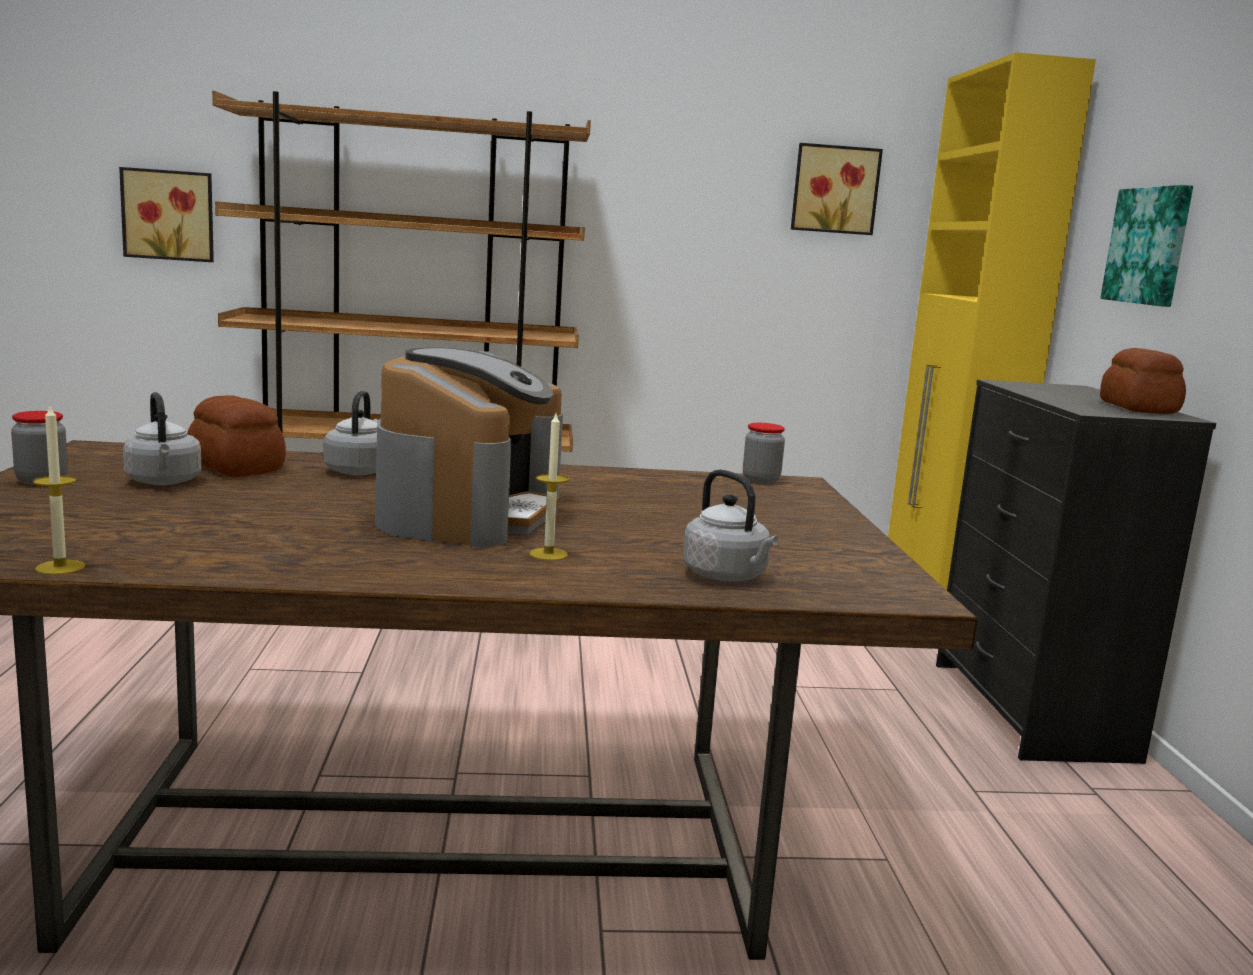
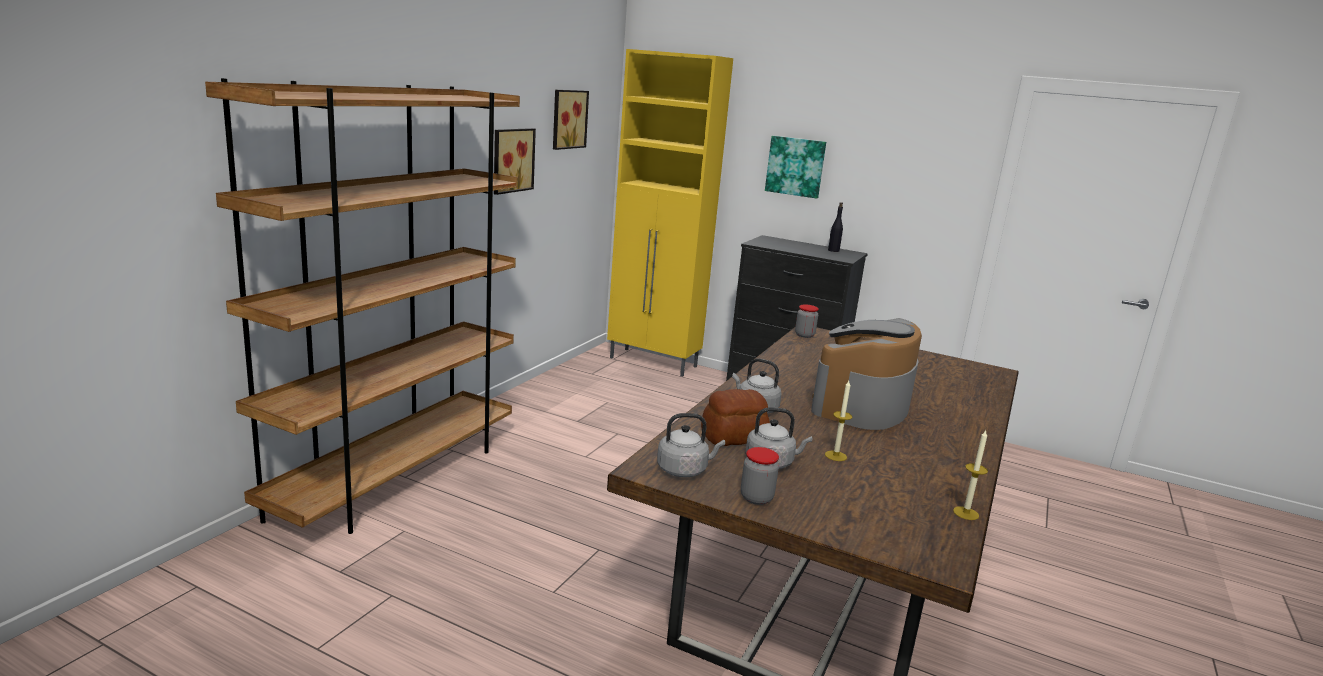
camera: 60 degrees left, 5 degrees up
picture [119,167,214,262] -> picture moved to [494,128,536,195]
coffee machine [375,347,563,547] -> coffee machine turned 105 degrees counterclockwise [811,318,922,430]
candle [529,413,569,561] -> candle moved to [825,381,853,461]
grey kettle [683,469,778,581] -> grey kettle moved to [657,413,725,477]
bread [1100,348,1186,414] -> black bottle [828,202,843,252]

